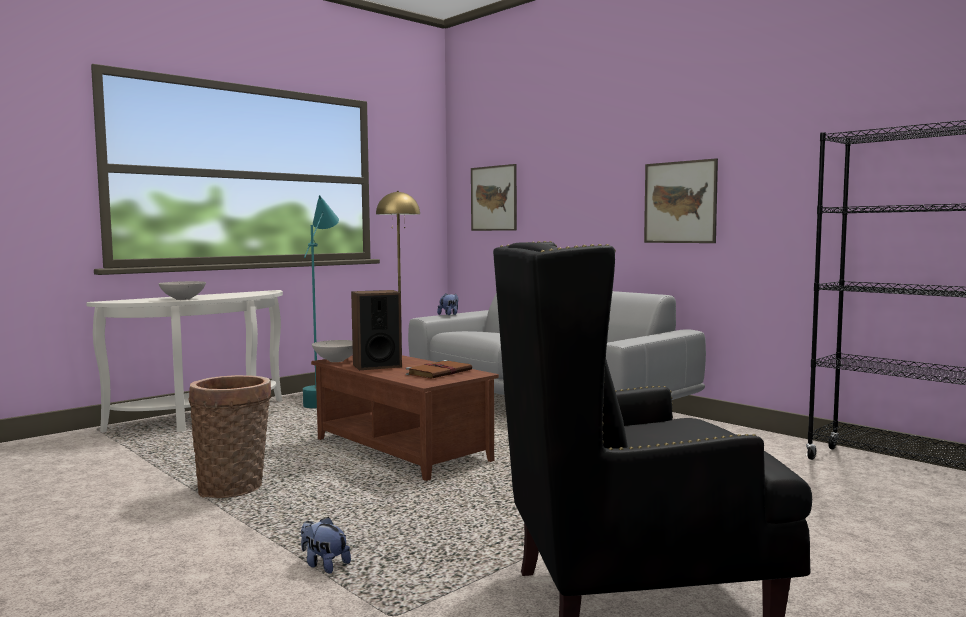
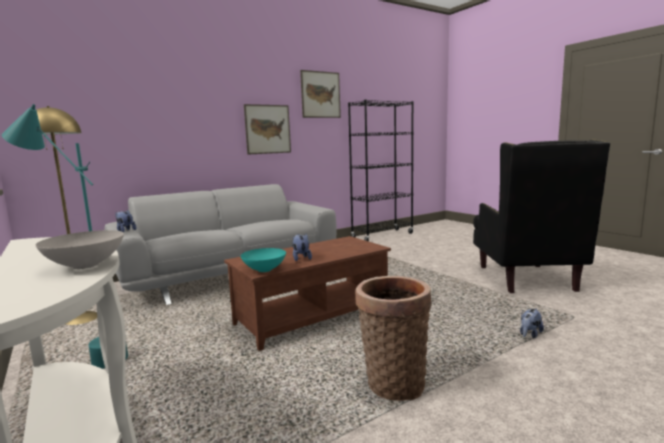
camera: 80 degrees left, 5 degrees up
white bowl [312,340,353,362] -> turquoise bowl [241,248,286,272]
speaker [351,290,402,370] -> plush toy [292,233,312,261]
brown book [406,360,472,379] -> none
picture [471,164,517,231] -> picture moved to [300,70,341,118]

